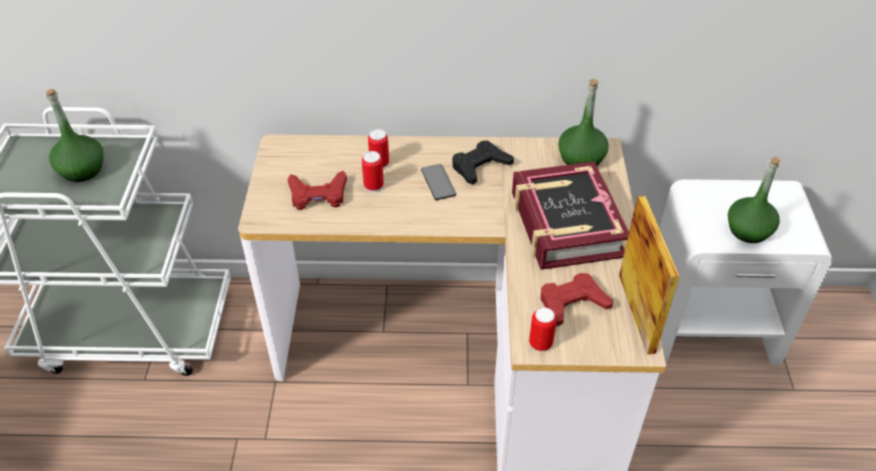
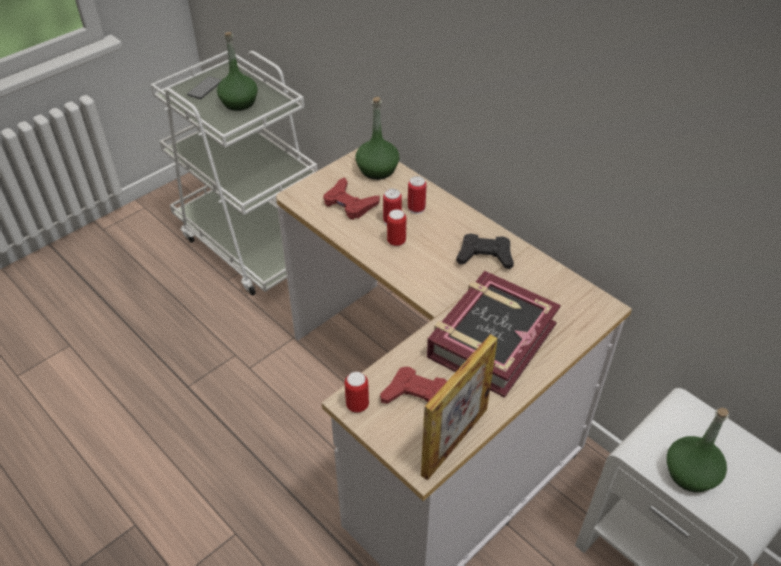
camera: 45 degrees right, 0 degrees up
phone [421,164,456,200] -> phone moved to [187,76,221,99]
green bottle [558,79,609,166] -> green bottle moved to [356,97,399,180]
none -> can [387,209,406,246]

